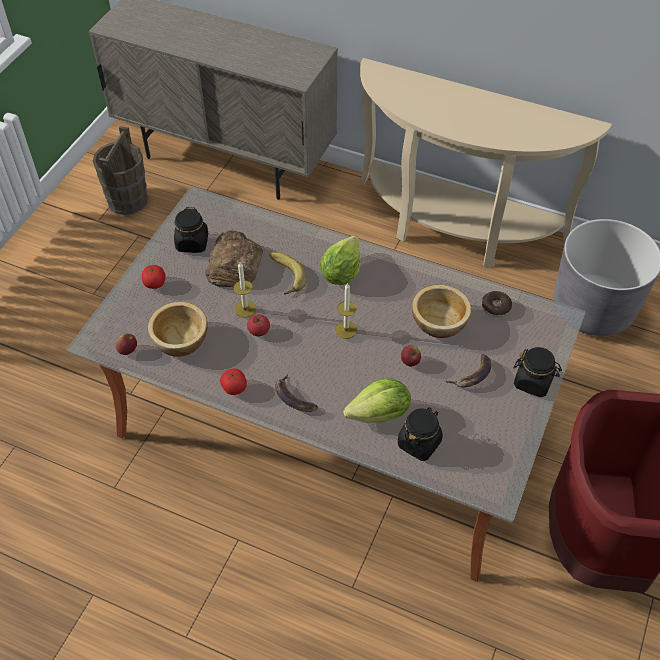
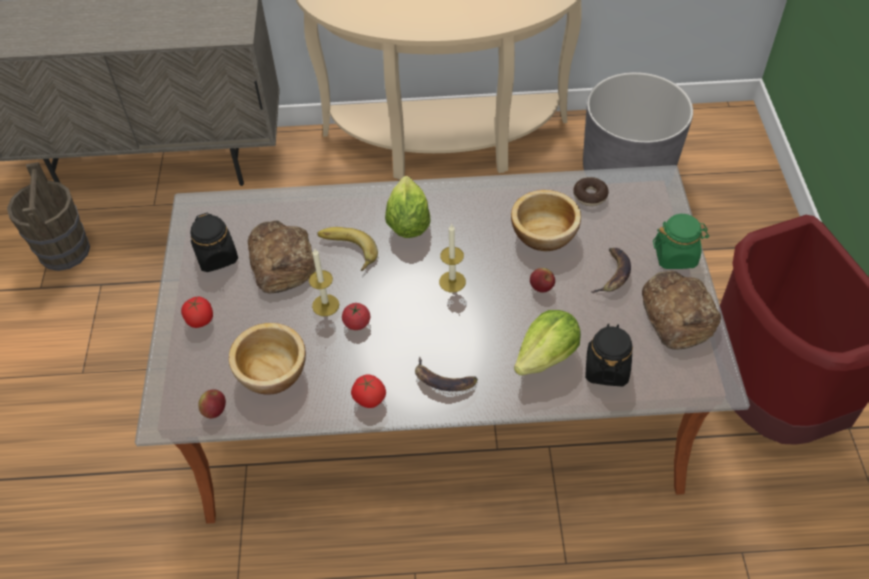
camera: 25 degrees left, 0 degrees up
black jar [514,347,562,397] -> green jar [653,214,709,269]
none -> bread [642,271,721,350]

